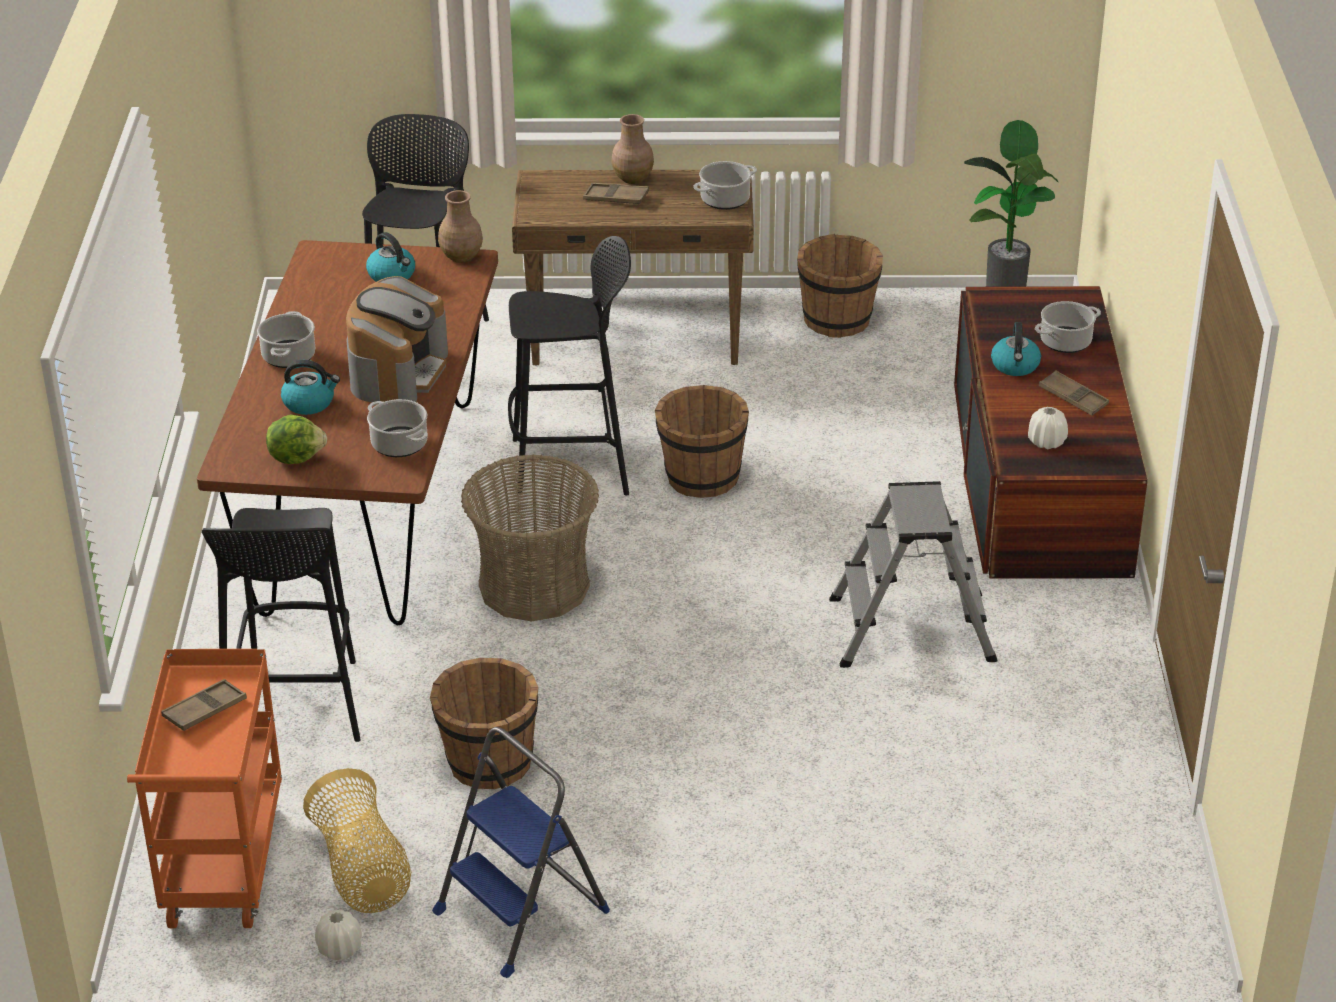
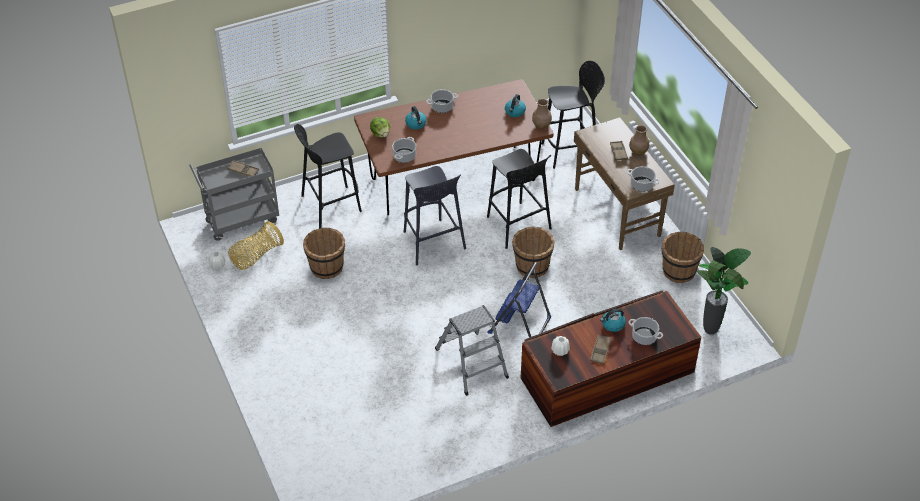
camera: 65 degrees right, 10 degrees up
orange cart [127,649,282,928] -> grey cart [189,148,279,241]
coffee machine [346,276,448,402] -> none
blue step ladder [432,727,610,978] -> blue step ladder moved to [487,262,551,338]
basket [461,454,599,621] -> grey stool [404,166,466,266]

